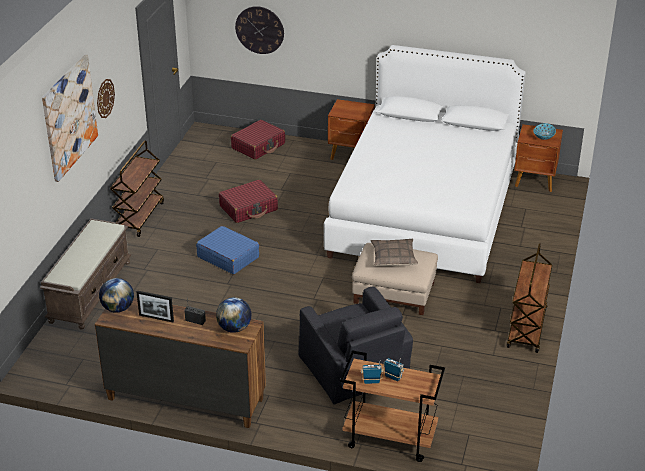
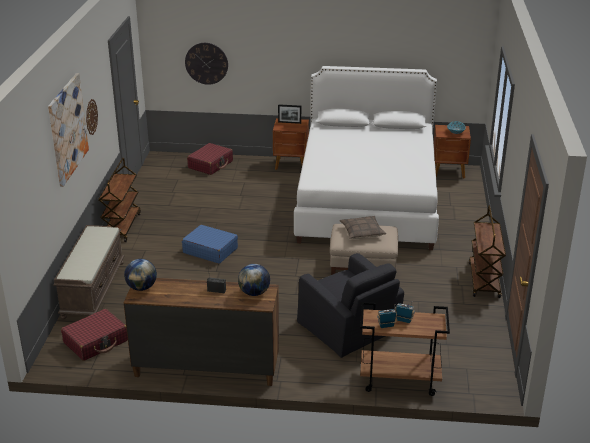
camera: 10 degrees left, 5 degrees down
picture frame [137,291,174,322] -> picture frame moved to [278,104,301,124]
red suitcase [219,180,278,223] -> red suitcase moved to [61,309,128,361]

